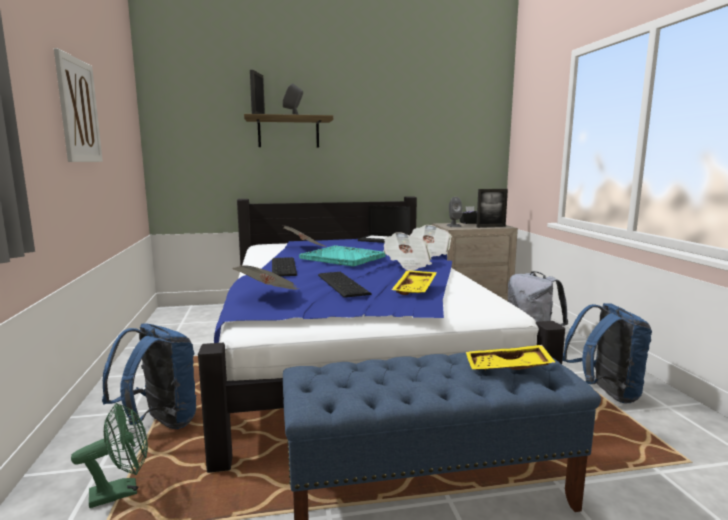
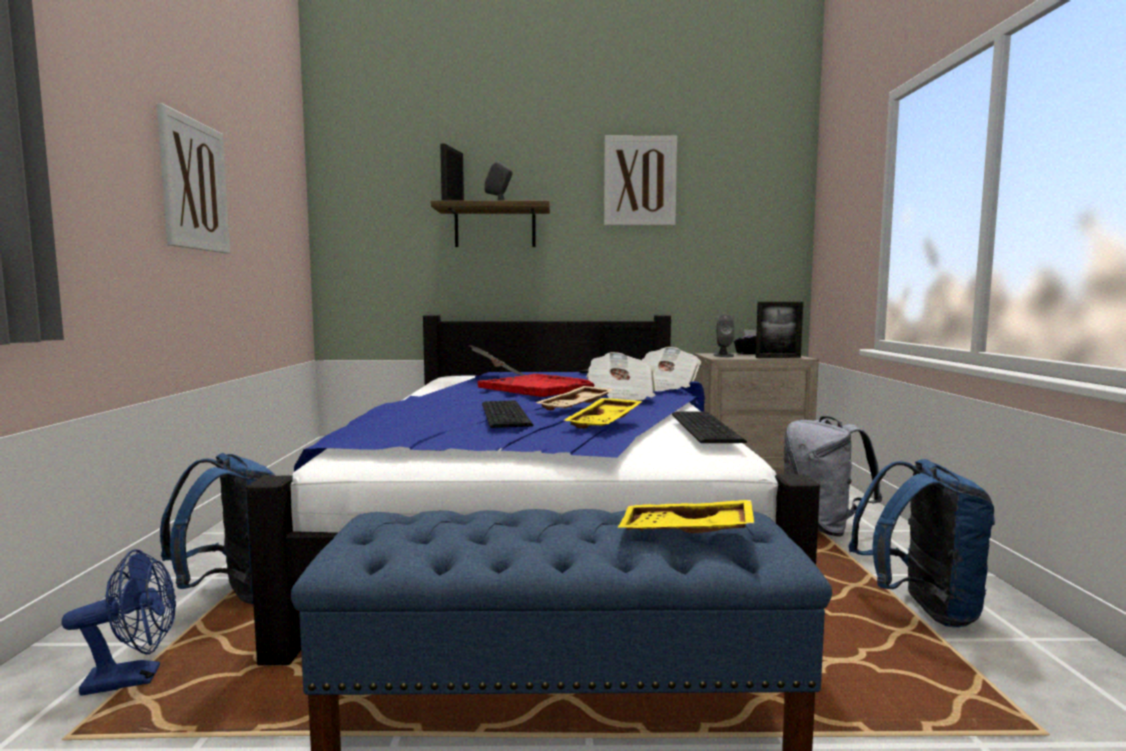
camera: 10 degrees right, 5 degrees down
green fan [71,403,148,508] -> blue fan [61,549,176,696]
newspaper [232,266,298,289] -> none
keyboard [272,257,297,276] -> keyboard moved to [672,412,747,443]
turquoise tray [299,245,386,267] -> red tray [478,374,594,397]
none -> beige tray [536,386,614,410]
none -> picture [604,136,677,225]

